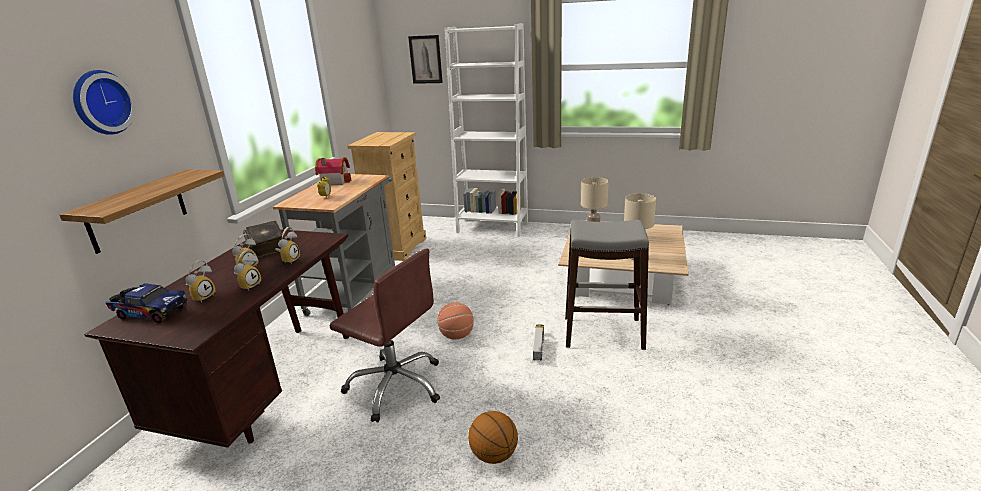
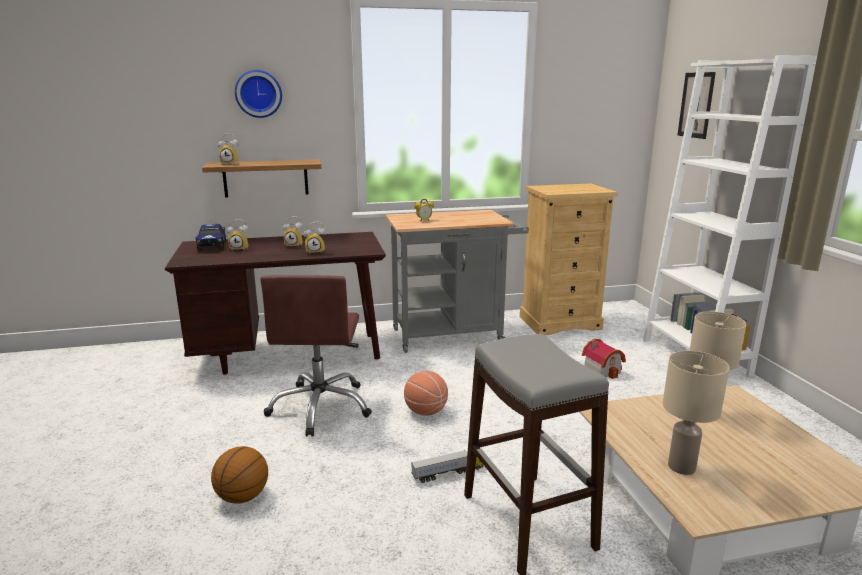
camera: 60 degrees right, 5 degrees down
alarm clock [234,250,261,291] -> alarm clock moved to [218,133,239,165]
book [243,221,284,258] -> none
toy house [315,158,352,185] -> toy house moved to [582,339,626,379]

